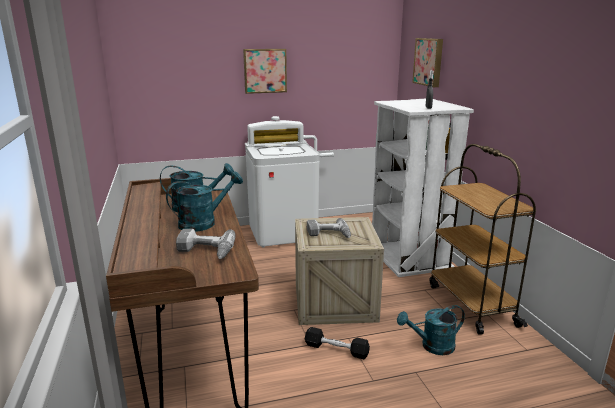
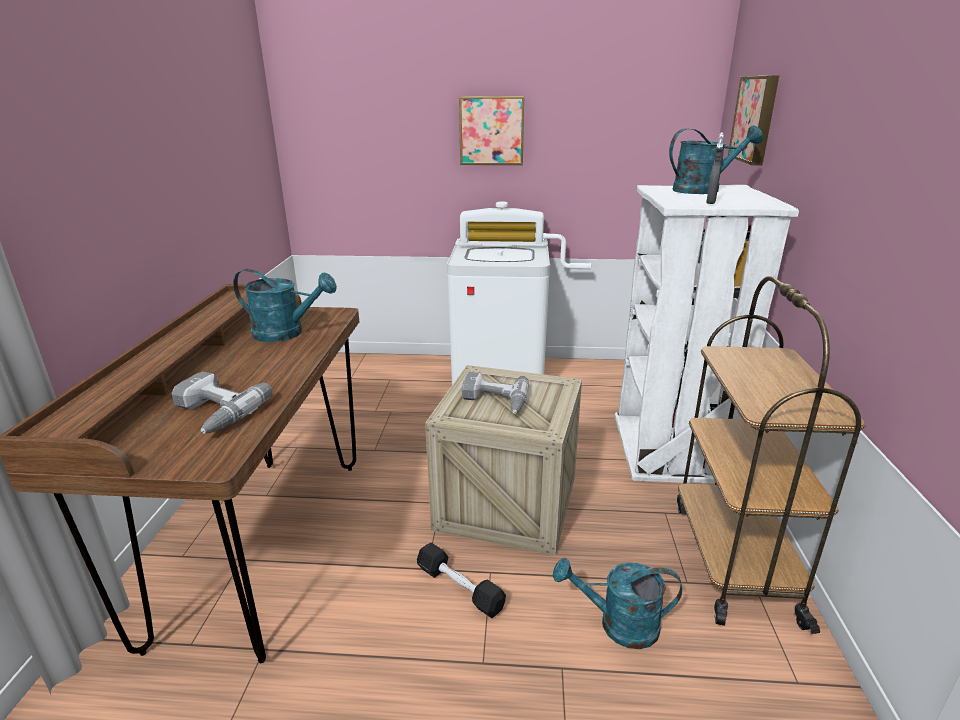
camera: 20 degrees right, 5 degrees up
turquoise watering can [166,171,243,232] -> turquoise watering can moved to [669,125,763,194]

